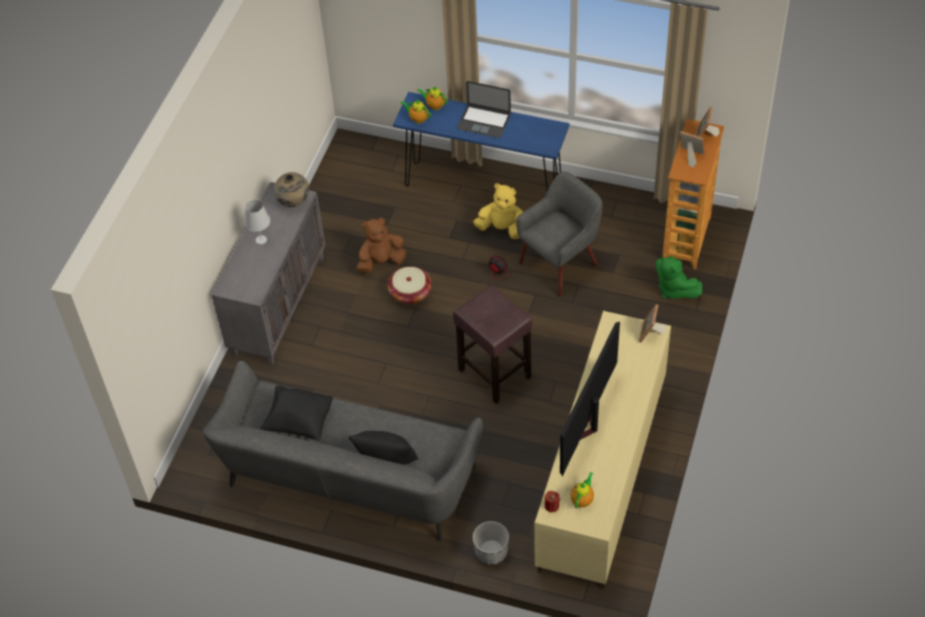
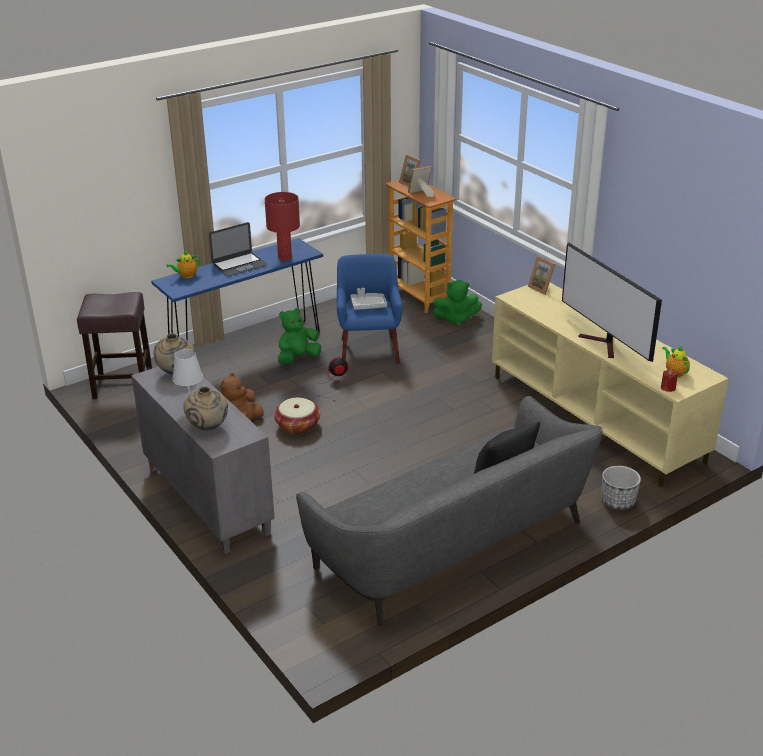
camera: 55 degrees left, 20 degrees down
black pillow [260,385,333,441] -> none
teapot [401,100,431,124] -> none
brown stool [453,284,532,404] -> brown stool moved to [77,292,152,399]
yellow plush toy [473,183,523,239] -> green plush toy [278,308,321,364]
grey armchair [516,171,603,297] -> blue armchair [337,254,403,364]
none -> beige vase [183,386,228,431]
none -> red table lamp [265,192,300,261]
none -> grey tray [351,288,387,310]

